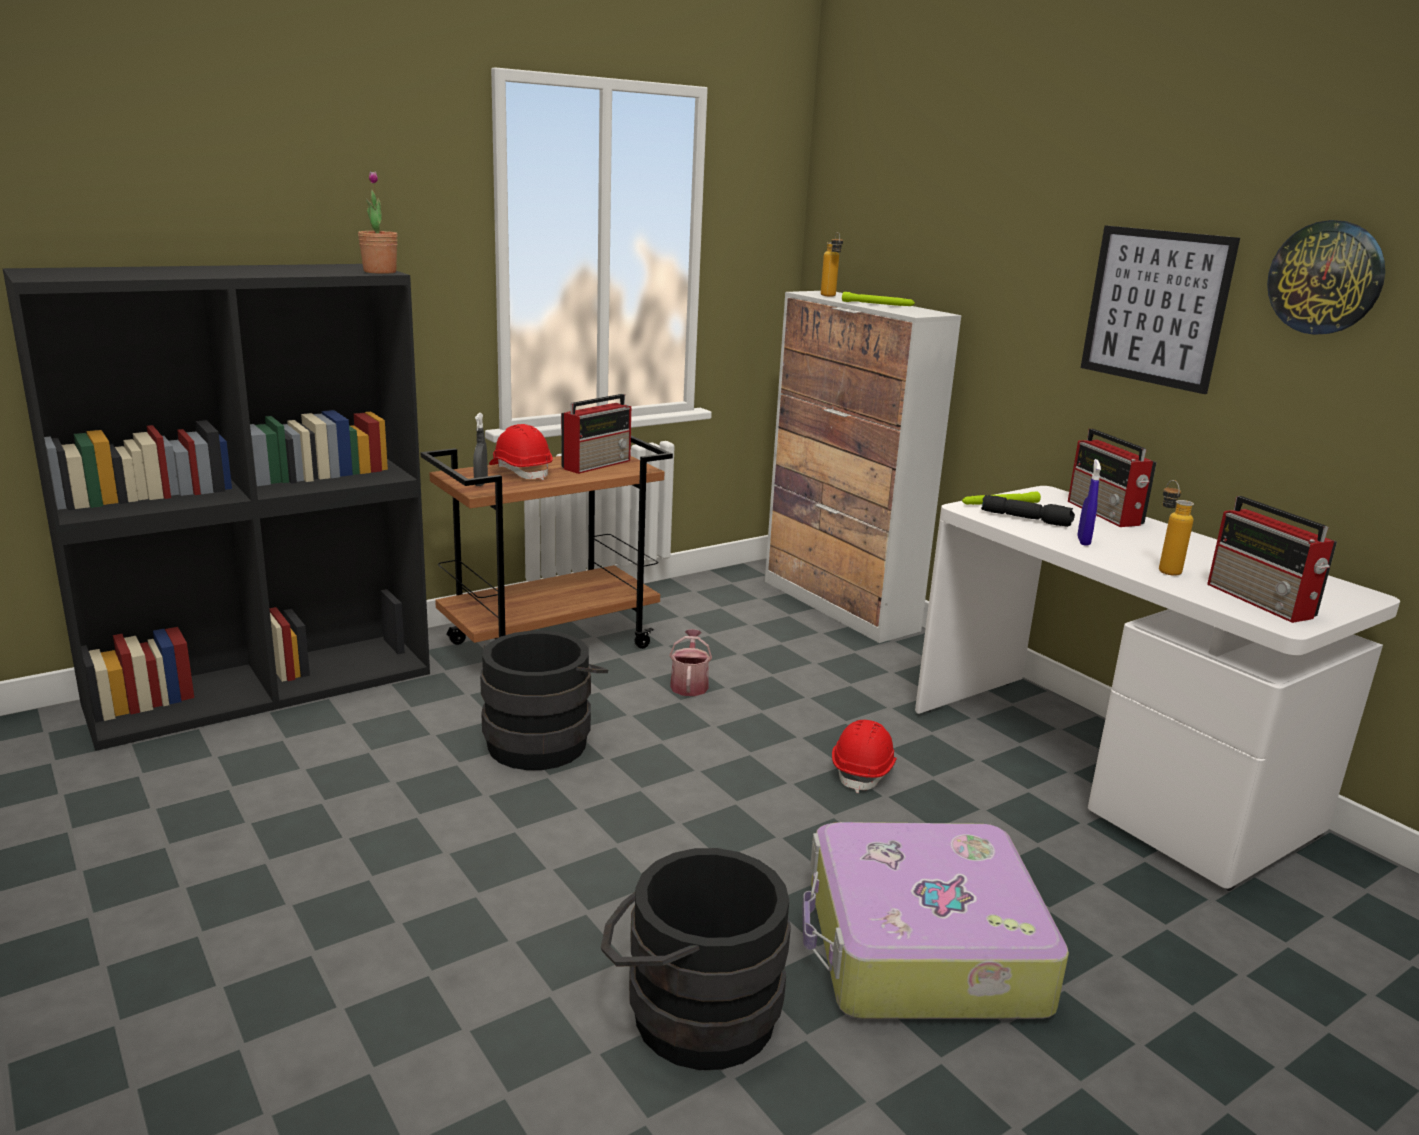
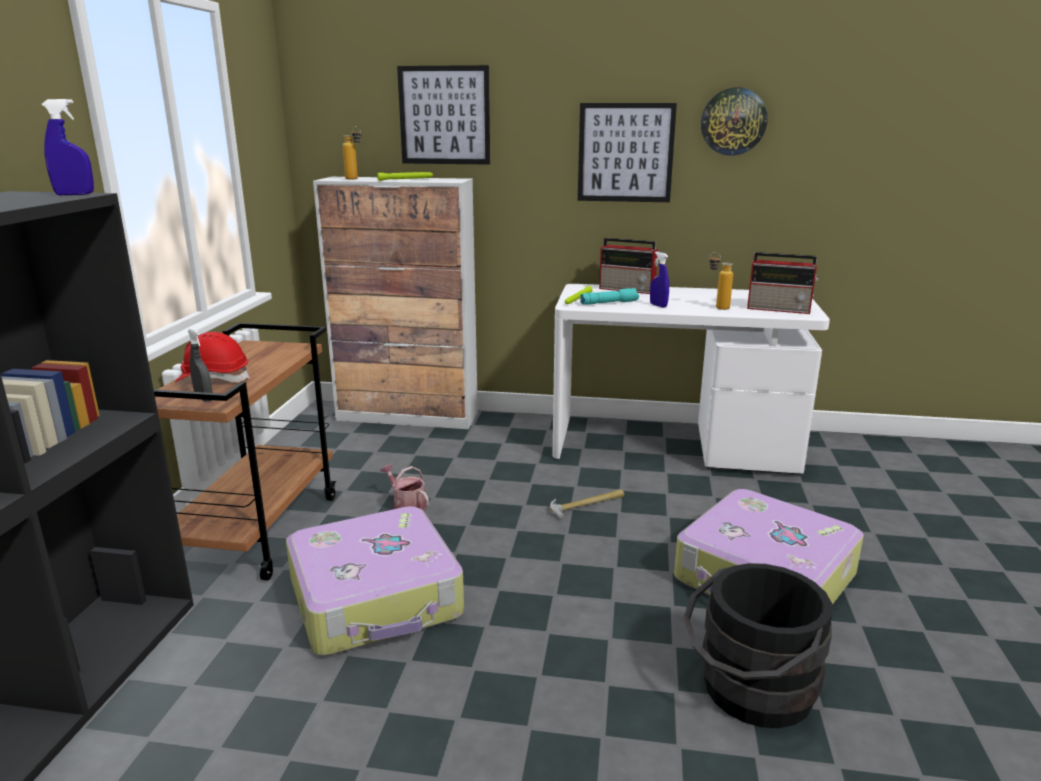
camera: 45 degrees left, 0 degrees up
potted plant [358,171,398,274] -> blue spray bottle [42,99,94,195]
black bucket [480,631,608,770] -> suitcase [286,506,464,656]
radio [561,394,631,474] -> none
red hard hat [832,720,897,793] -> hammer [550,489,624,519]
black flashlight [981,495,1075,527] -> turquoise flashlight [580,288,639,305]
none -> picture [397,65,490,165]

